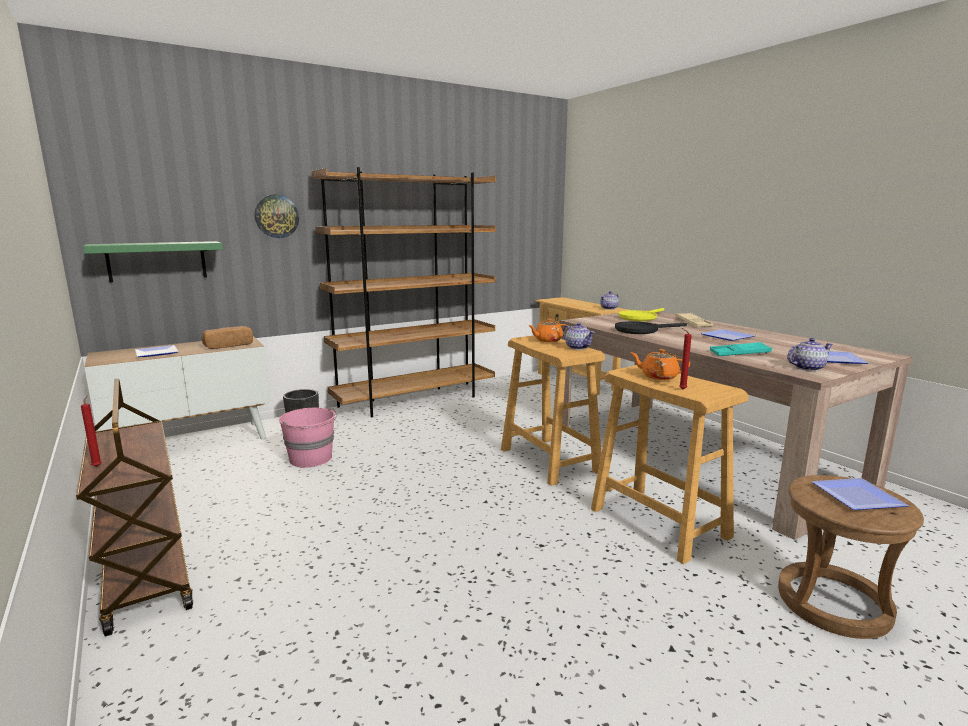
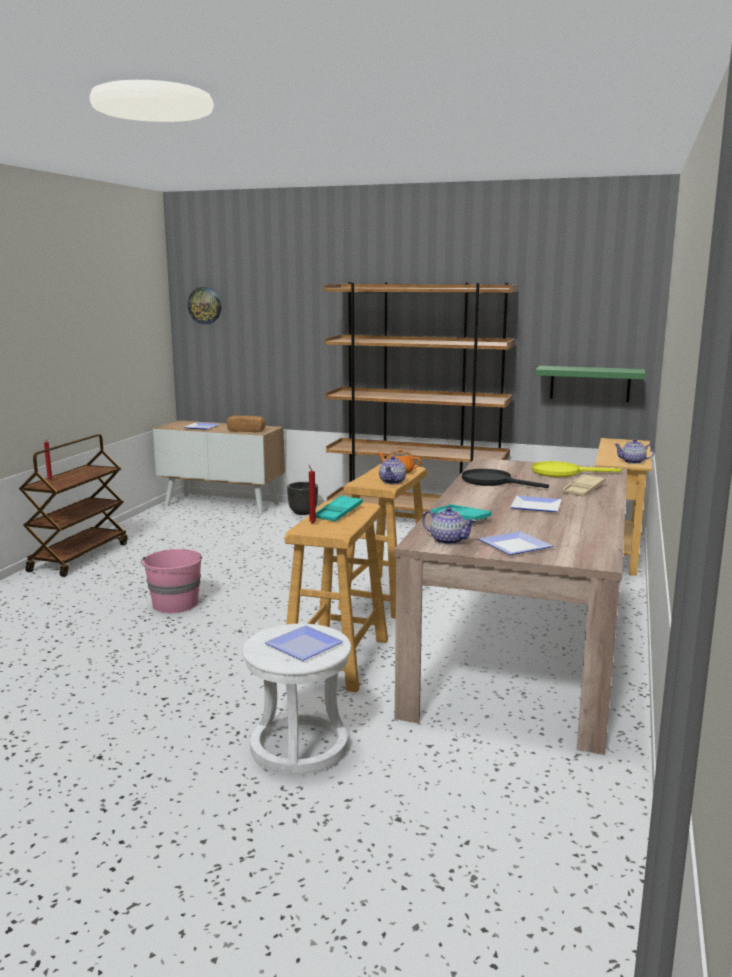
camera: 50 degrees right, 0 degrees up
green shelf [83,241,223,282] -> green shelf moved to [535,366,645,402]
wall clock [255,195,299,238] -> wall clock moved to [187,287,221,324]
pink bucket [279,408,337,468] -> pink bucket moved to [141,549,202,613]
orange teapot [631,349,690,380] -> turquoise tray [316,495,363,521]
brown stool [778,475,924,639] -> white stool [242,624,351,776]

